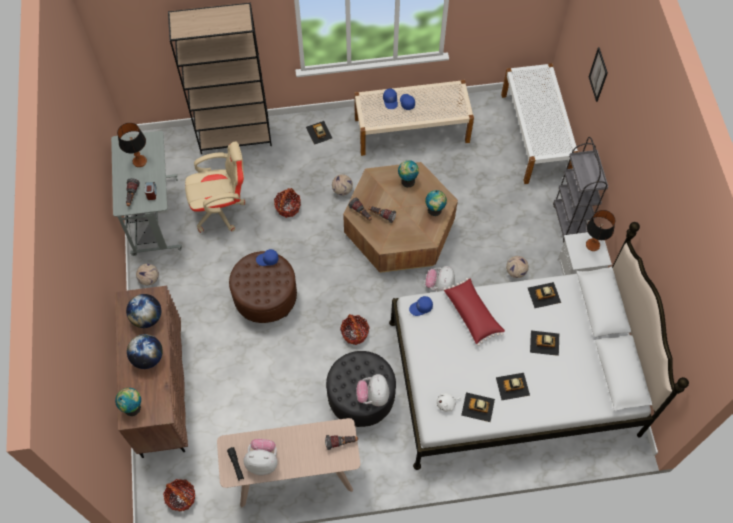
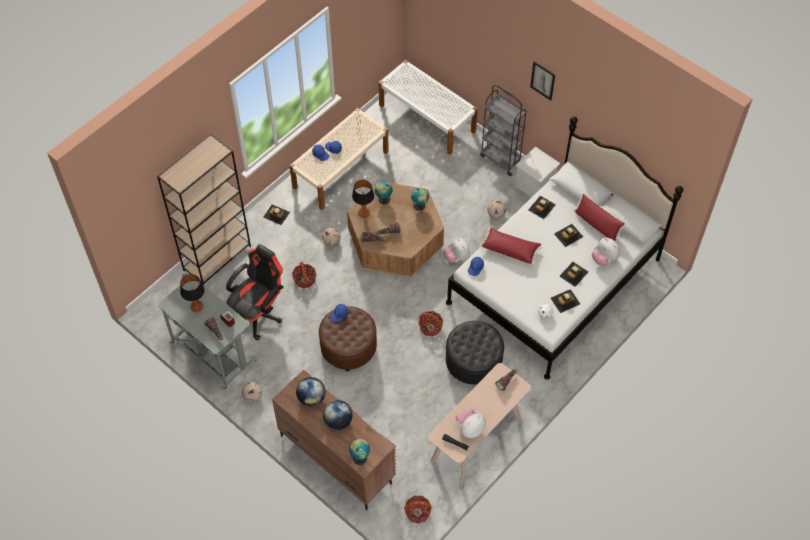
camera: 40 degrees left, 5 degrees down
beige office chair [185,142,245,233] -> black office chair [226,244,284,340]
plush toy [356,374,389,406] -> plush toy moved to [592,238,620,265]
table lamp [586,210,615,251] -> table lamp moved to [352,180,374,217]
picture [589,47,608,102] -> picture moved to [530,61,555,101]
none -> red pillow [574,193,626,242]

